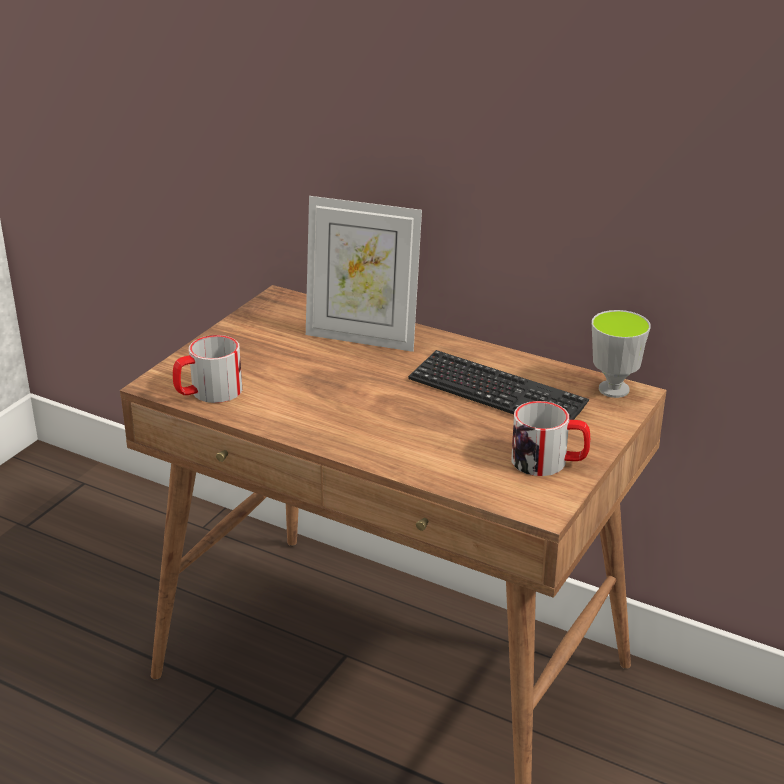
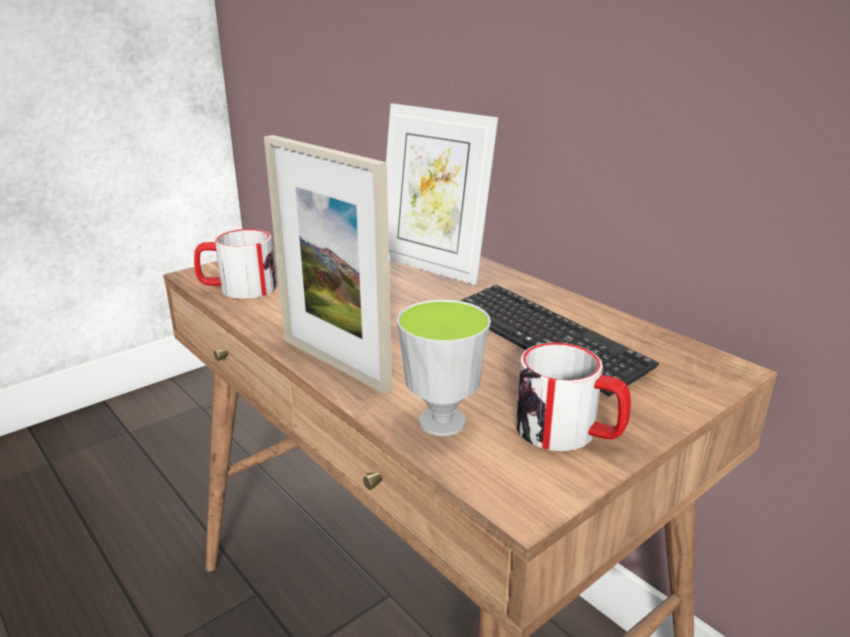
camera: 20 degrees right, 5 degrees down
cup [592,310,651,398] -> cup moved to [397,299,491,436]
none -> picture frame [264,135,392,394]

